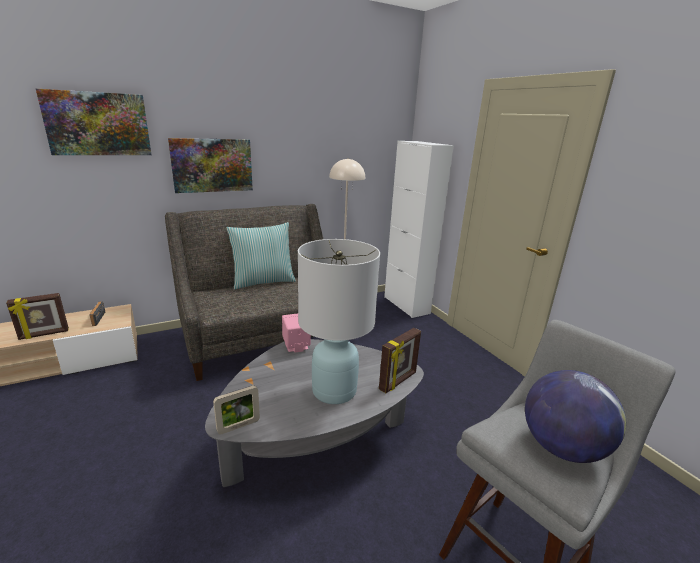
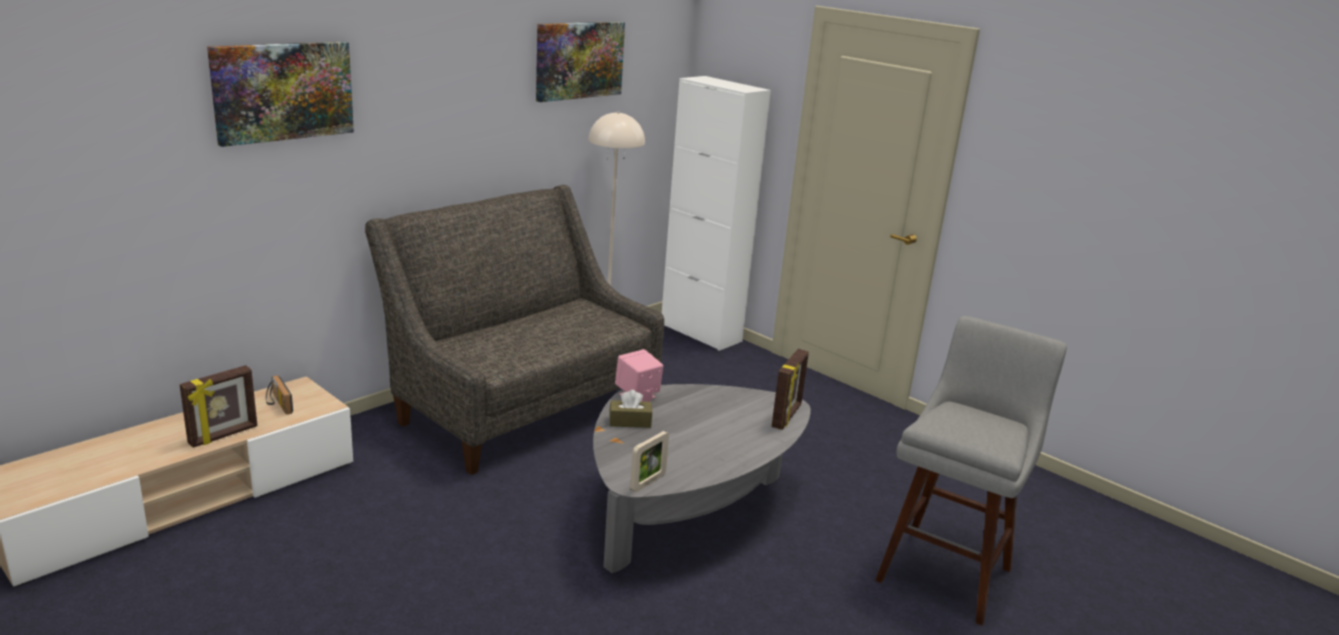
camera: 20 degrees left, 0 degrees up
picture [168,138,253,193] -> picture moved to [536,22,625,102]
pillow [226,222,296,290] -> none
white table lamp [298,239,380,404] -> none
globe [525,370,626,463] -> none
none -> brown tissue box [610,390,652,428]

